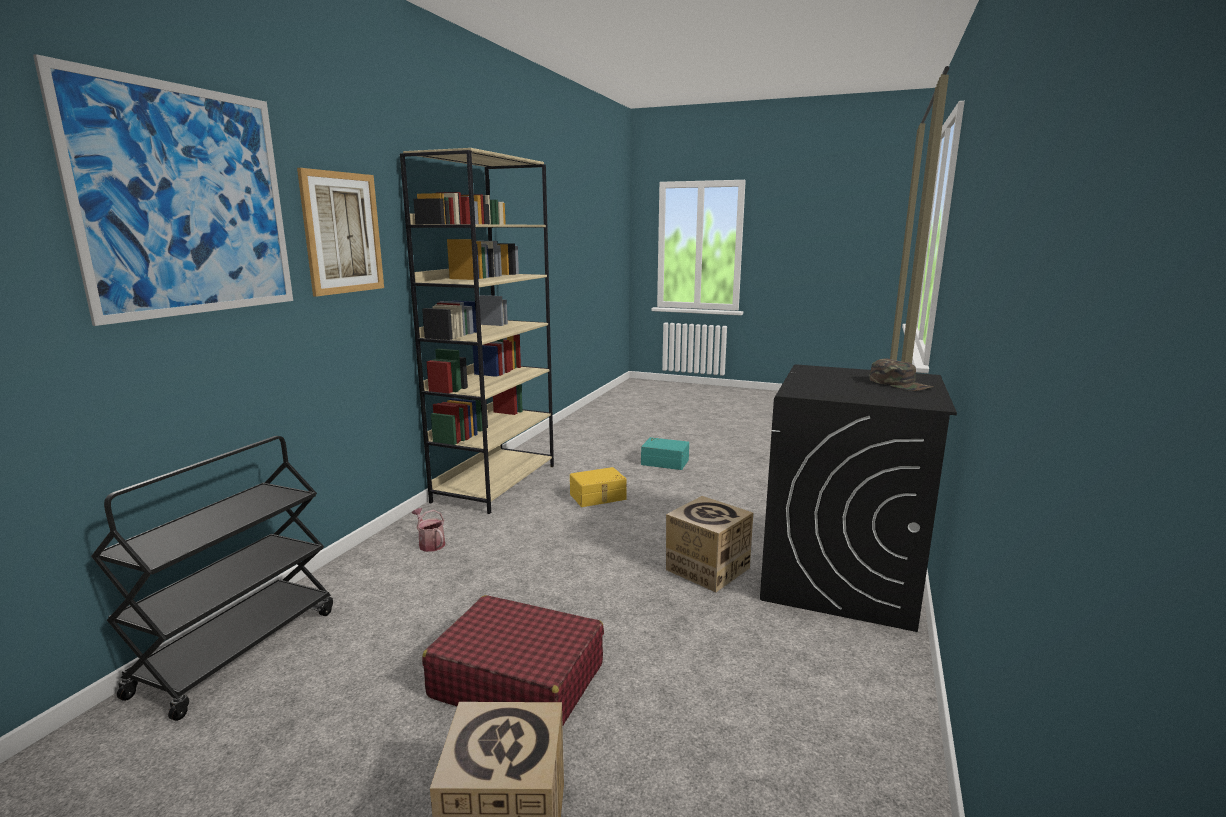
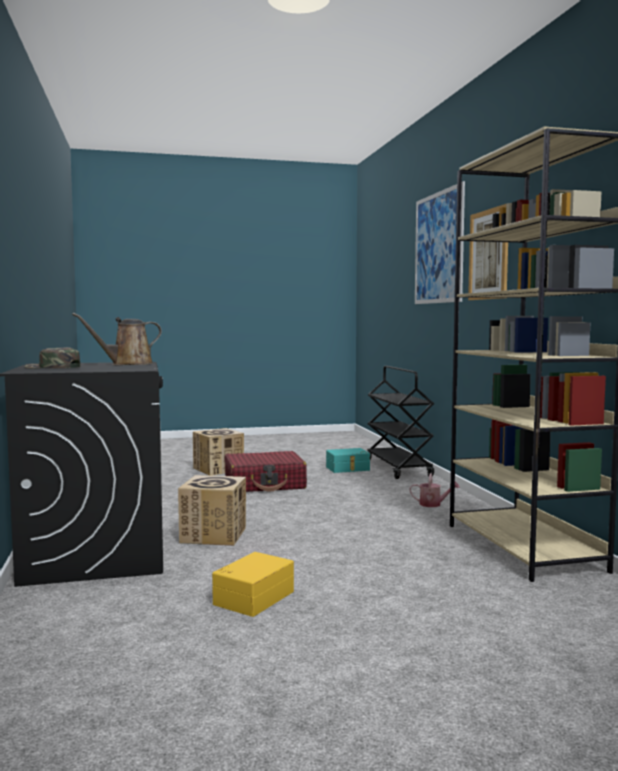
camera: 145 degrees right, 10 degrees down
yellow storage box [570,467,627,507] -> yellow storage box moved to [212,552,294,617]
turquoise storage box [641,437,689,470] -> turquoise storage box moved to [326,448,370,473]
none -> brown watering can [72,313,162,365]

